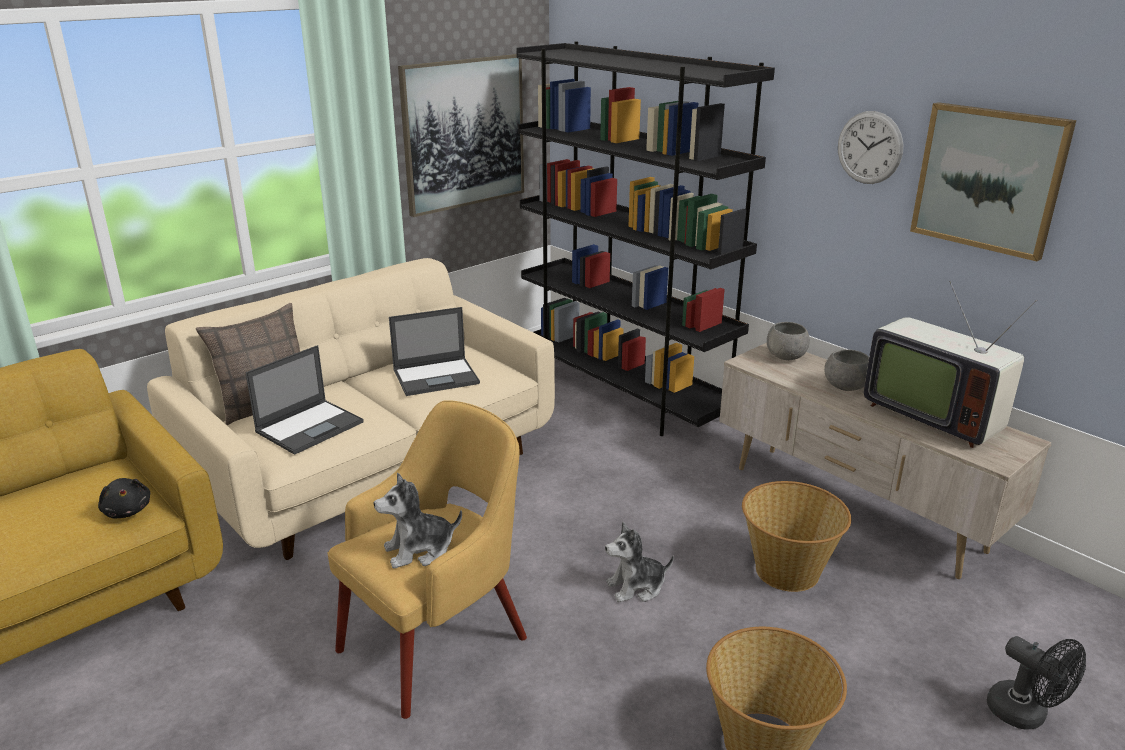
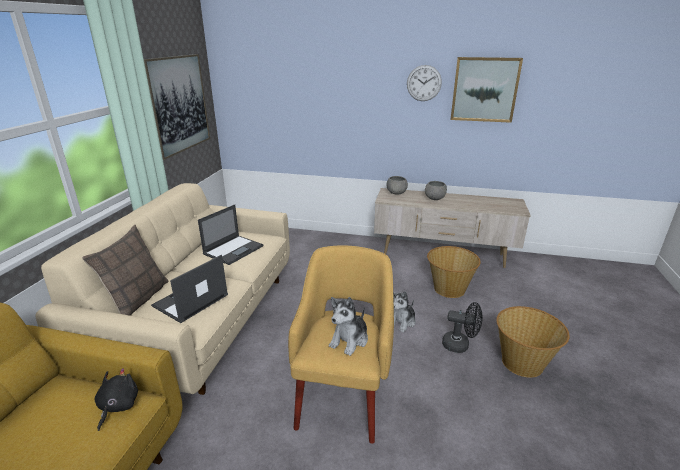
camera: 35 degrees left, 0 degrees up
black plush toy [98,478,150,518] -> black plush toy turned 105 degrees counterclockwise [94,368,138,431]
laptop [245,345,364,455] -> laptop turned 150 degrees counterclockwise [151,255,228,323]
black bookcase [516,42,775,436] -> none
television [864,281,1037,448] -> none
black fan [987,636,1086,729] -> black fan moved to [442,302,482,353]

